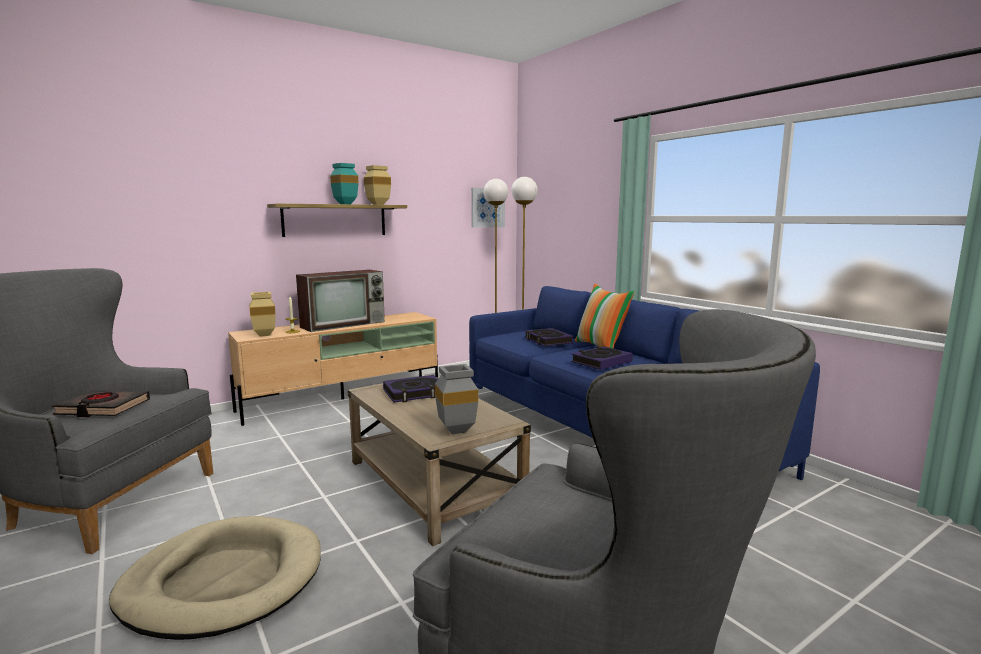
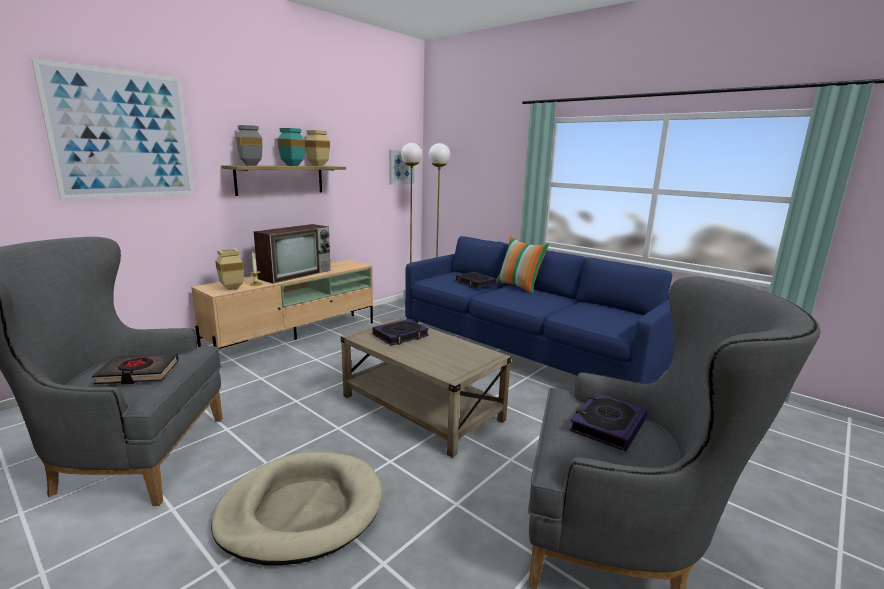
camera: 15 degrees left, 5 degrees up
grey vase [435,364,478,434] -> grey vase moved to [236,125,263,166]
book [571,346,633,370] -> book moved to [569,393,647,452]
none -> picture [32,58,195,199]

